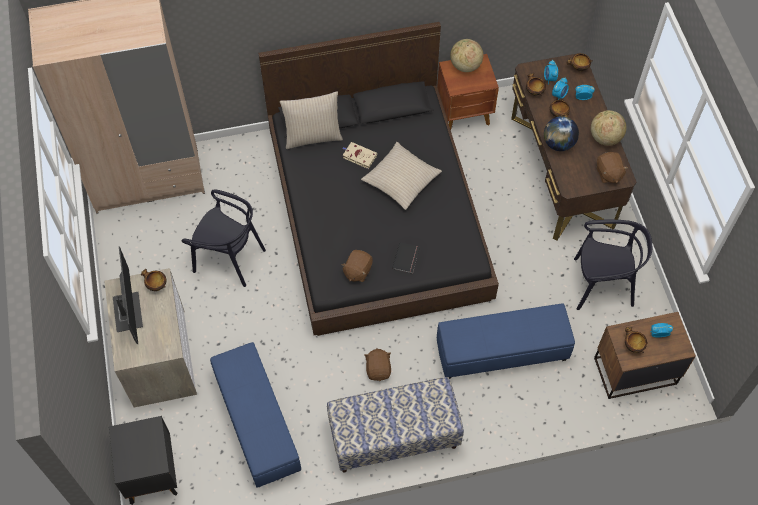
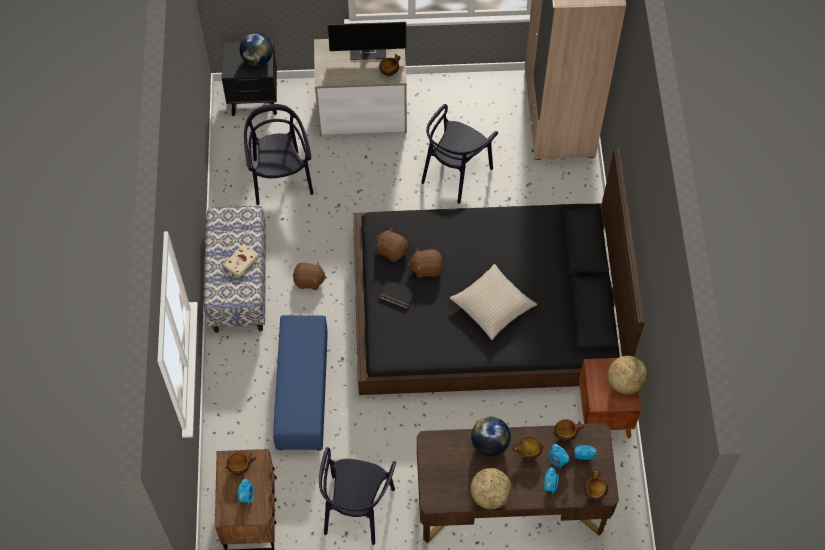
camera: 100 degrees right, 0 degrees up
blue ottoman [210,342,301,488] -> black chair [244,104,313,205]
beige pillow [280,91,343,149] -> none
beige book [342,142,377,169] -> beige book moved to [223,244,259,278]
brown plush toy [597,152,628,183] -> brown plush toy moved to [408,248,443,278]
none -> globe [240,33,273,66]

